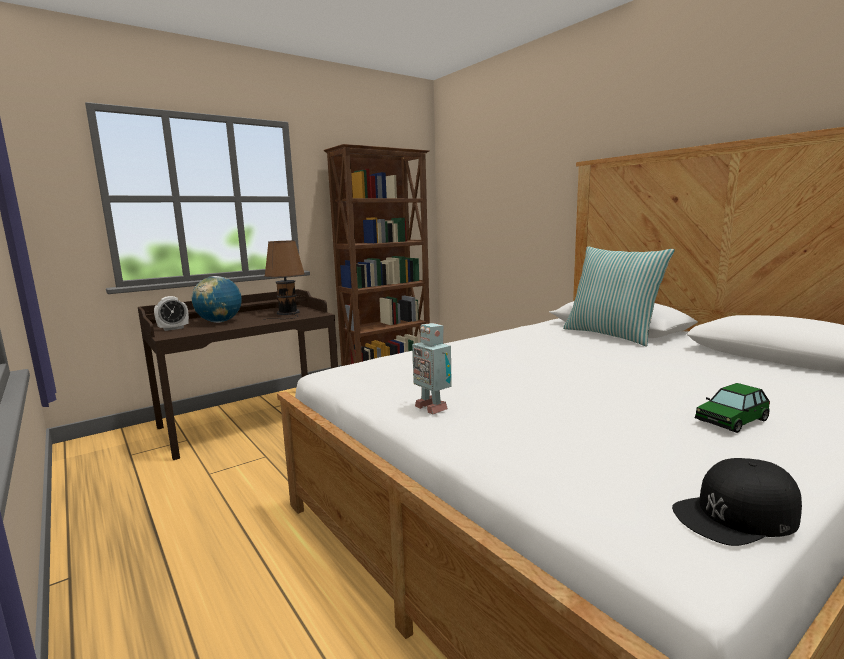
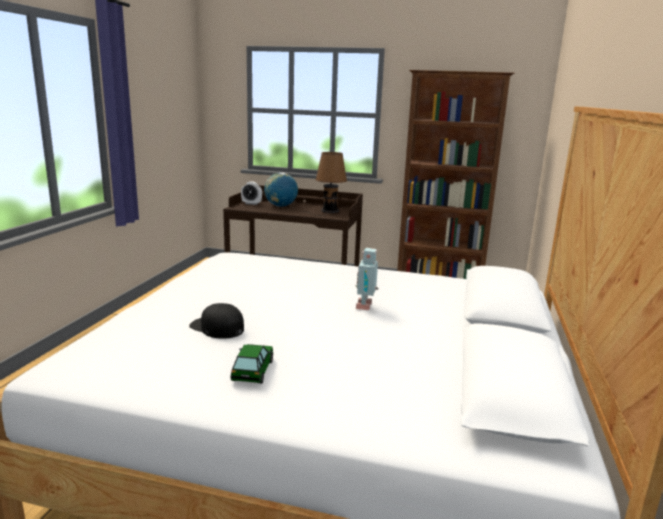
camera: 50 degrees right, 5 degrees up
toy robot [412,323,452,414] -> toy robot moved to [355,248,379,310]
pillow [563,246,675,347] -> none
black cap [672,458,802,546] -> black cap moved to [189,303,244,339]
toy car [695,383,770,433] -> toy car turned 75 degrees clockwise [231,344,273,383]

